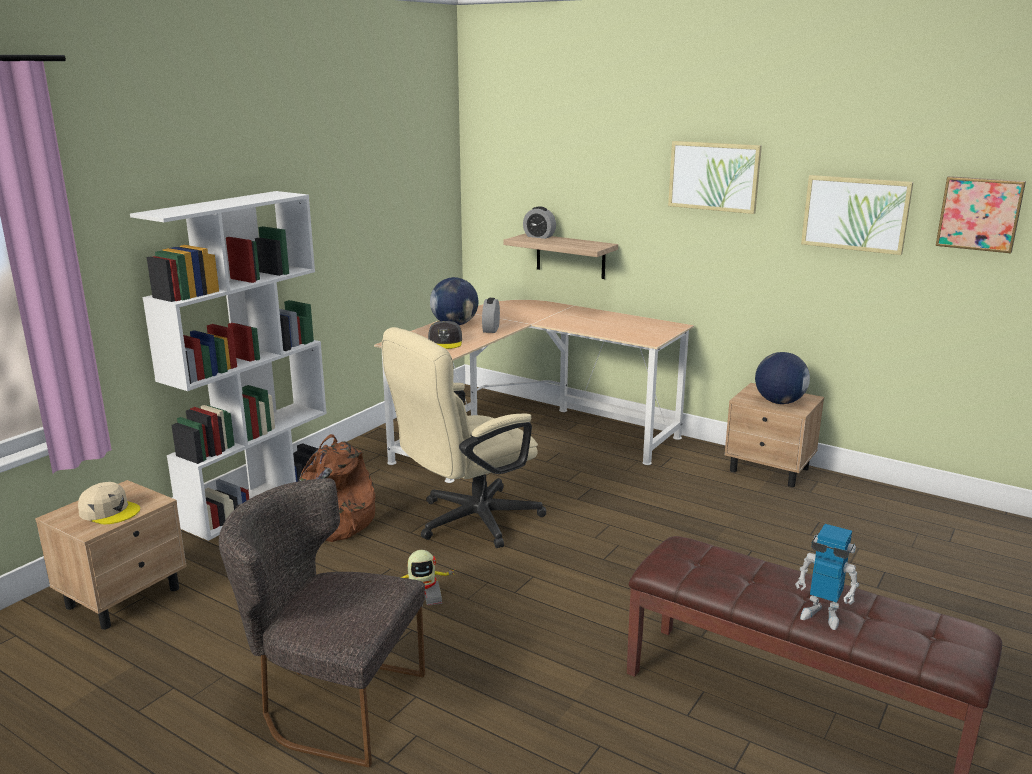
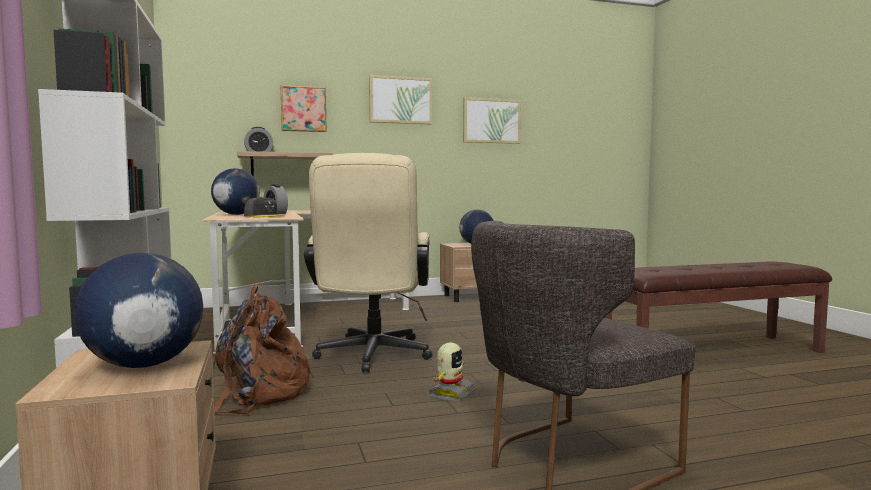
camera: 50 degrees left, 15 degrees down
beige cap [78,482,140,524] -> globe [74,253,203,368]
toy robot [795,524,859,630] -> none
picture [936,176,1026,253] -> picture moved to [281,85,327,132]

